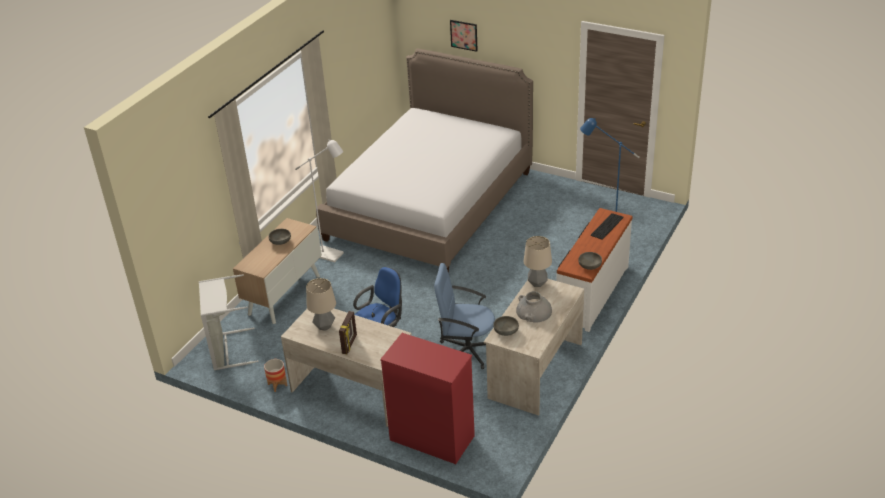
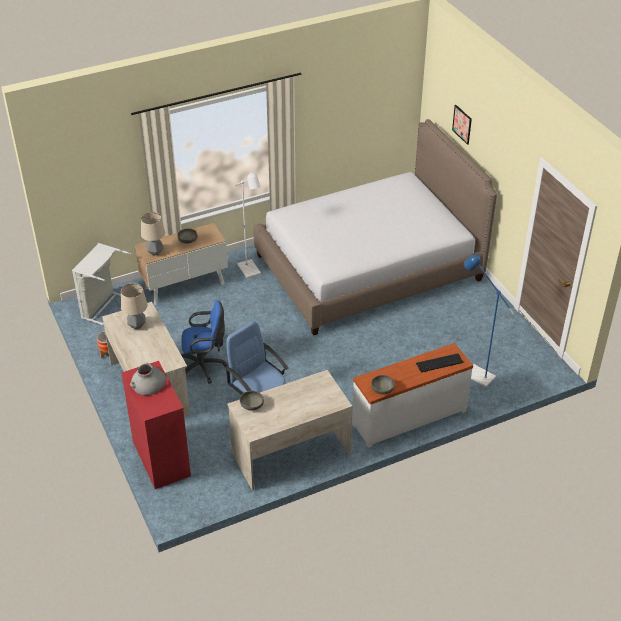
camera: 35 degrees right, 5 degrees up
picture frame [339,311,357,354] -> none
grey vase [516,291,552,322] -> grey vase moved to [130,363,166,395]
table lamp [523,236,552,287] -> table lamp moved to [141,212,165,256]

